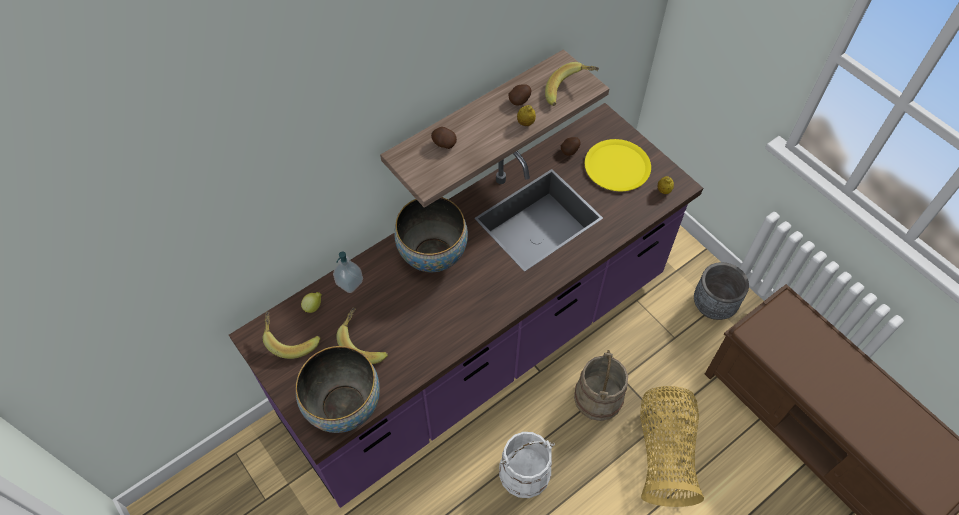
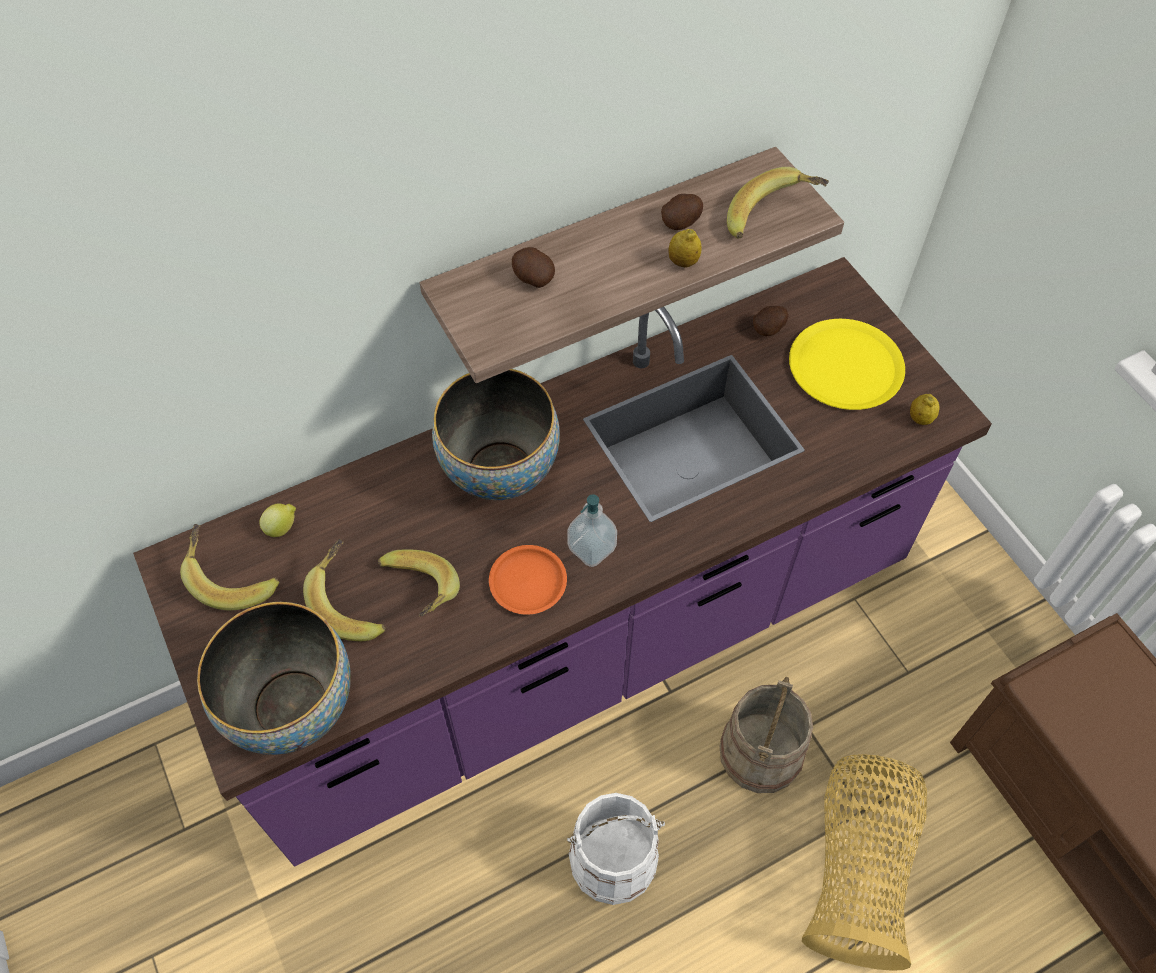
camera: 10 degrees right, 0 degrees up
soap dispenser [333,251,363,293] -> soap dispenser moved to [567,494,617,567]
grey planter [694,262,749,320] -> none
none -> banana [378,549,460,616]
none -> orange plate [489,545,567,615]

